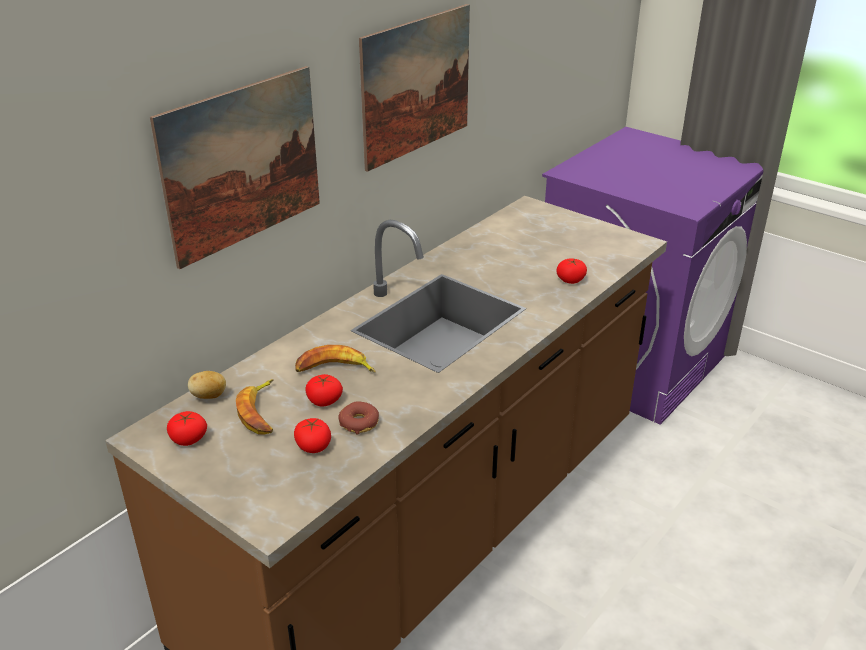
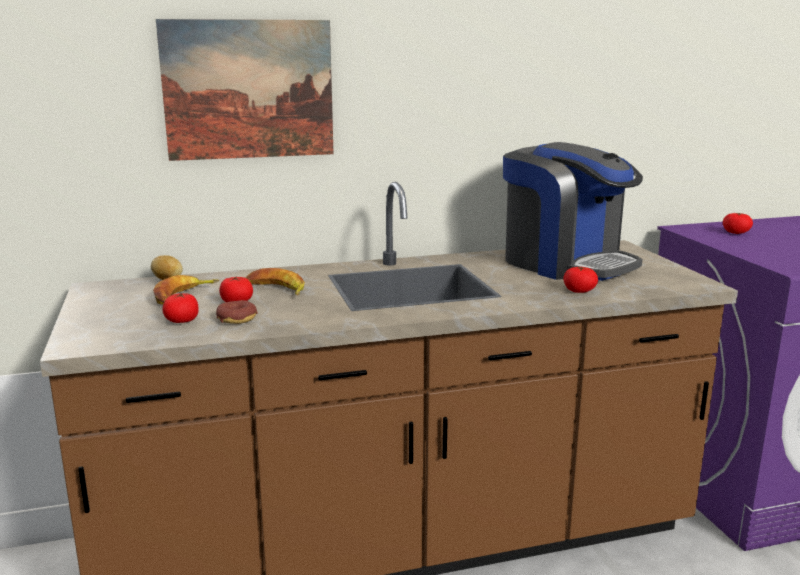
camera: 35 degrees right, 15 degrees down
tomato [167,411,207,446] -> tomato moved to [723,213,753,234]
picture [359,4,470,172] -> none
none -> coffee machine [503,142,643,281]

